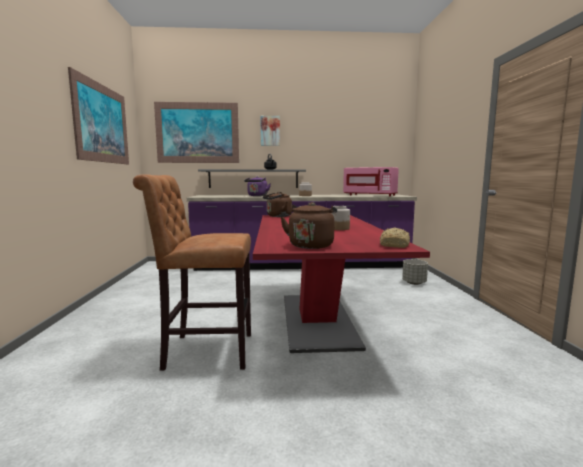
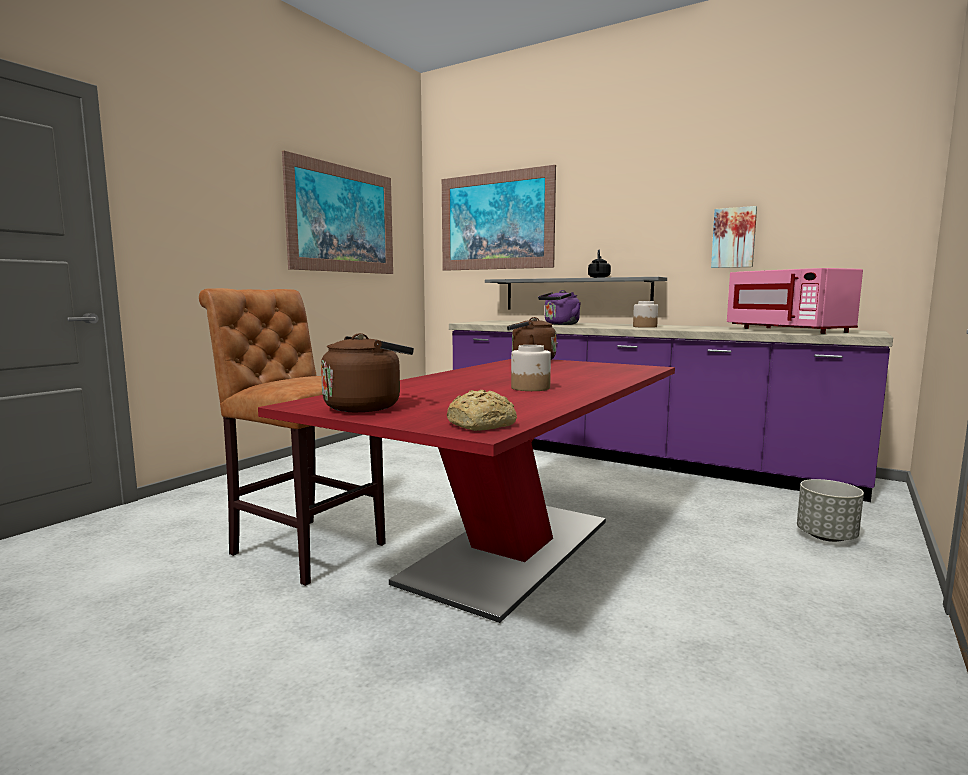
camera: 35 degrees right, 0 degrees up
picture [260,116,280,146] -> picture moved to [711,206,757,268]

